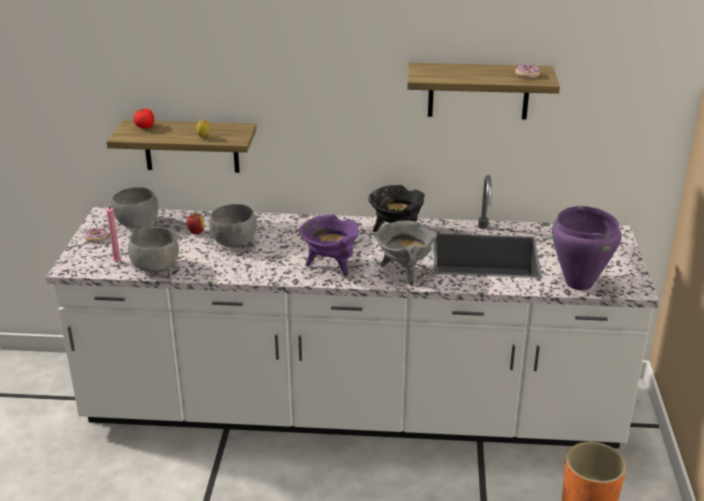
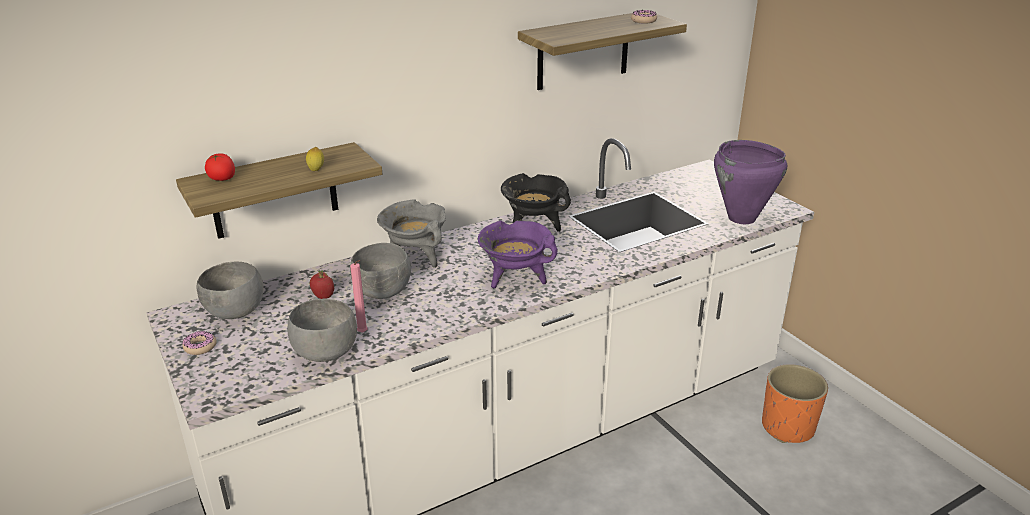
camera: 35 degrees left, 0 degrees up
pink candle [106,206,121,262] -> pink candle moved to [350,260,368,333]
grey cooking pot [375,221,437,285] -> grey cooking pot moved to [377,199,446,268]

